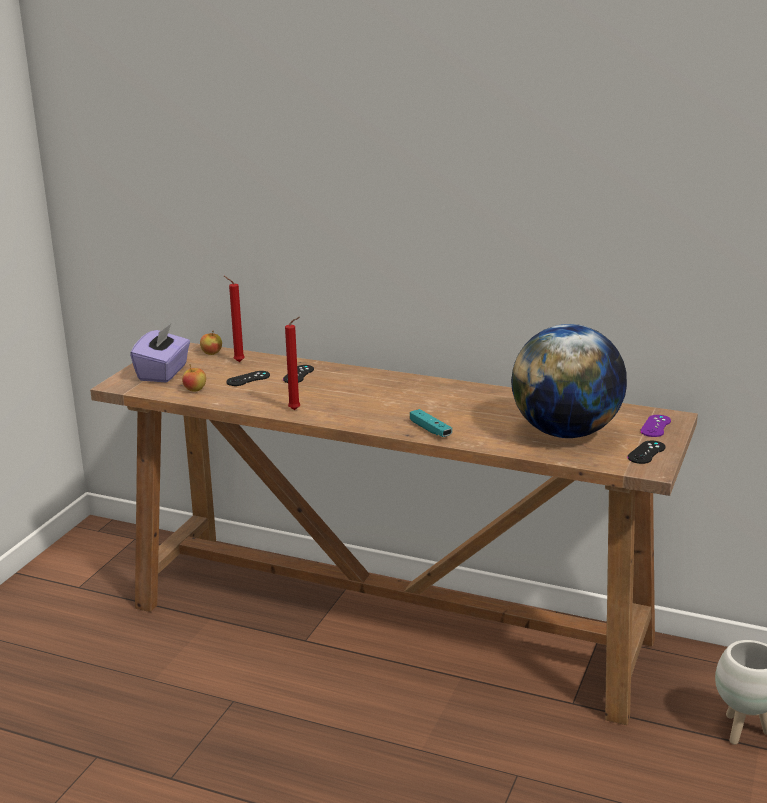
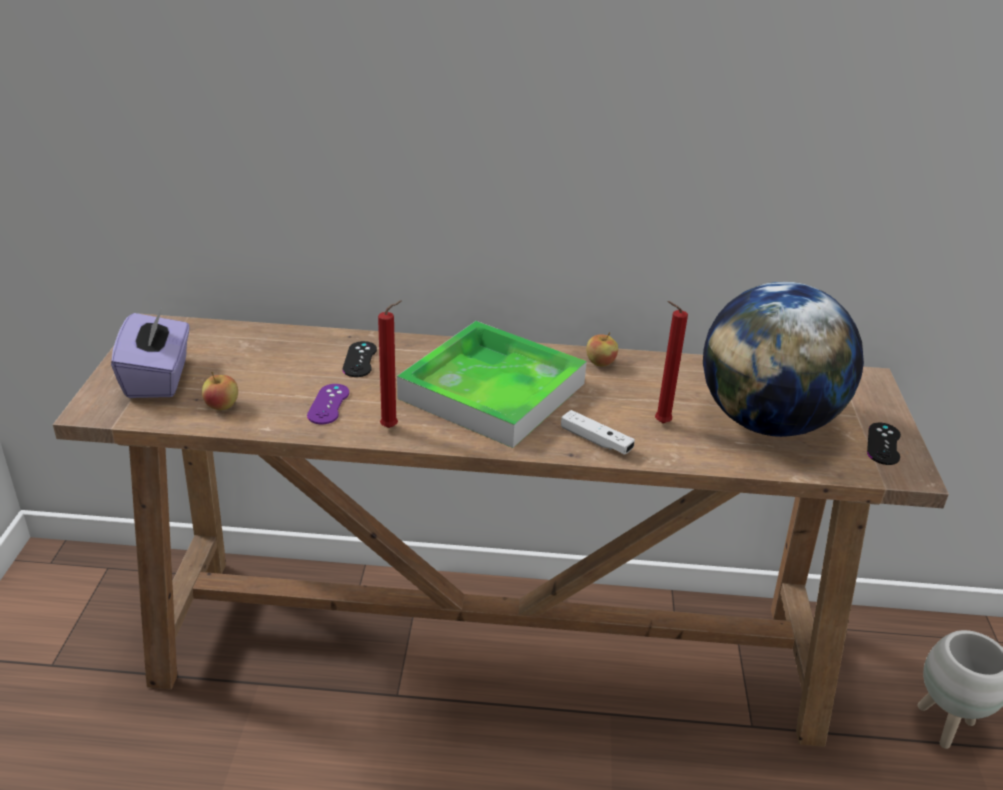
camera: 20 degrees left, 10 degrees up
apple [200,330,222,355] -> apple moved to [586,332,618,366]
red candle [224,276,245,362] -> red candle moved to [655,301,688,423]
black game controller [226,371,270,386] -> none
turquoise game controller [410,409,452,437] -> white game controller [561,410,635,454]
purple game controller [640,415,671,437] -> purple game controller moved to [307,384,349,425]
none -> tray [397,321,587,448]

